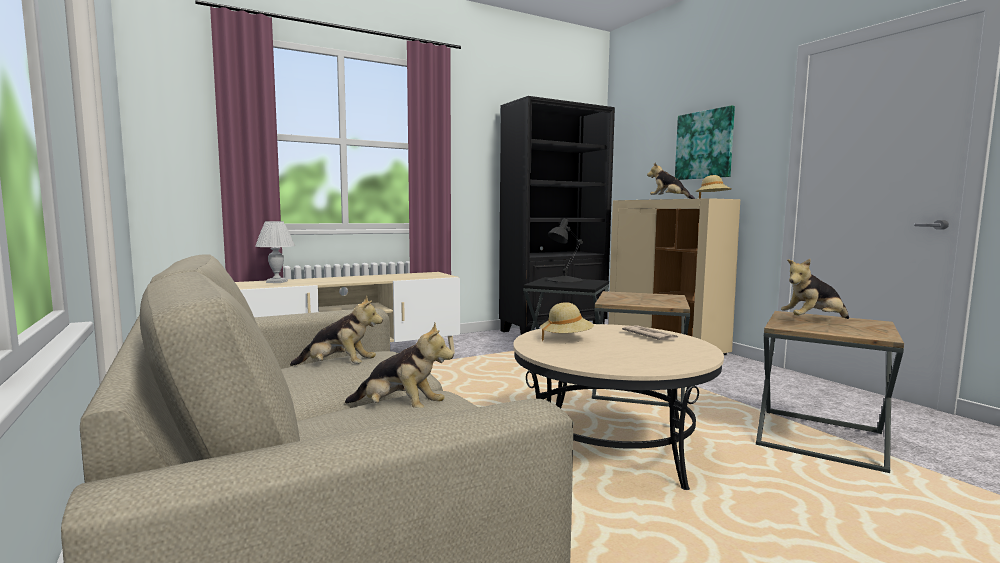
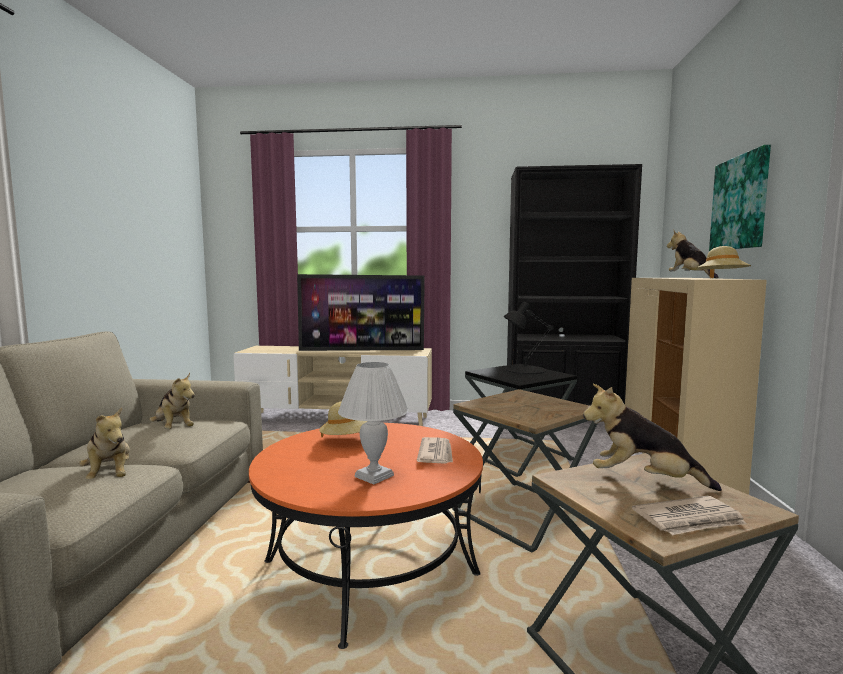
camera: 35 degrees right, 0 degrees up
white table lamp [255,221,295,283] -> white table lamp moved to [338,362,408,484]
beige coffee table [513,324,724,490] -> orange coffee table [249,423,483,649]
none -> television [297,274,425,351]
none -> newspaper [632,496,747,535]

